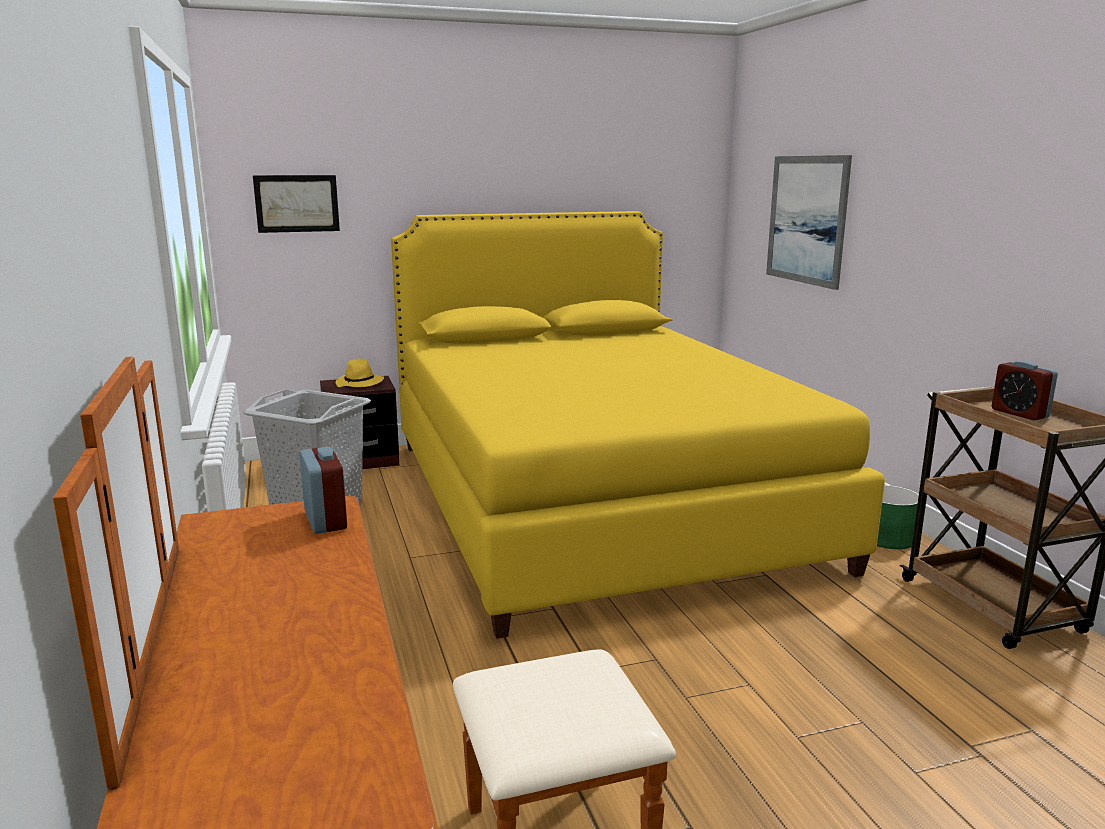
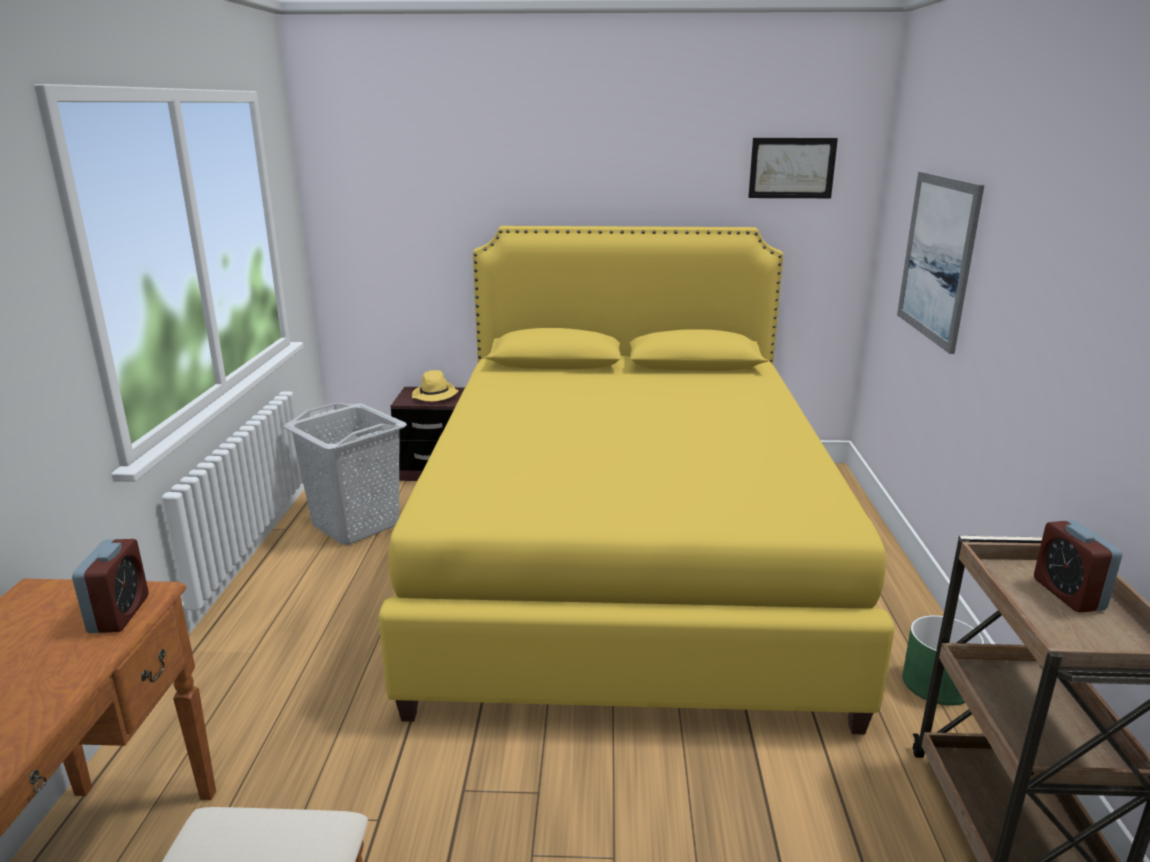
camera: 20 degrees right, 5 degrees up
picture [253,175,340,233] -> picture moved to [748,138,838,198]

